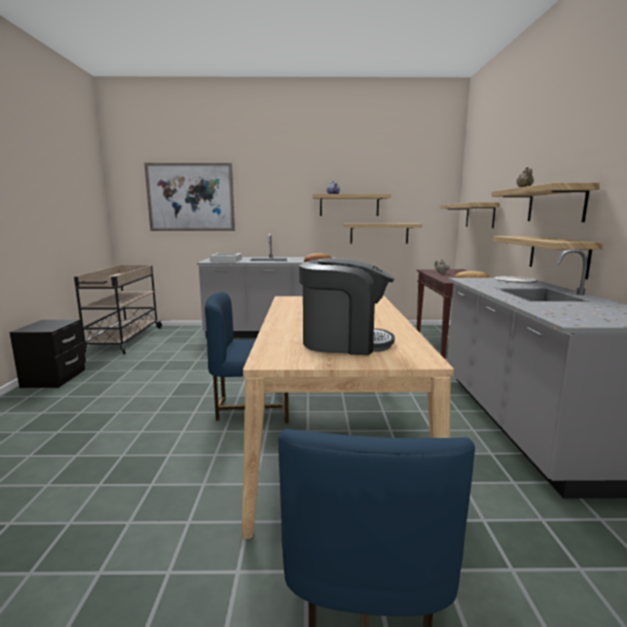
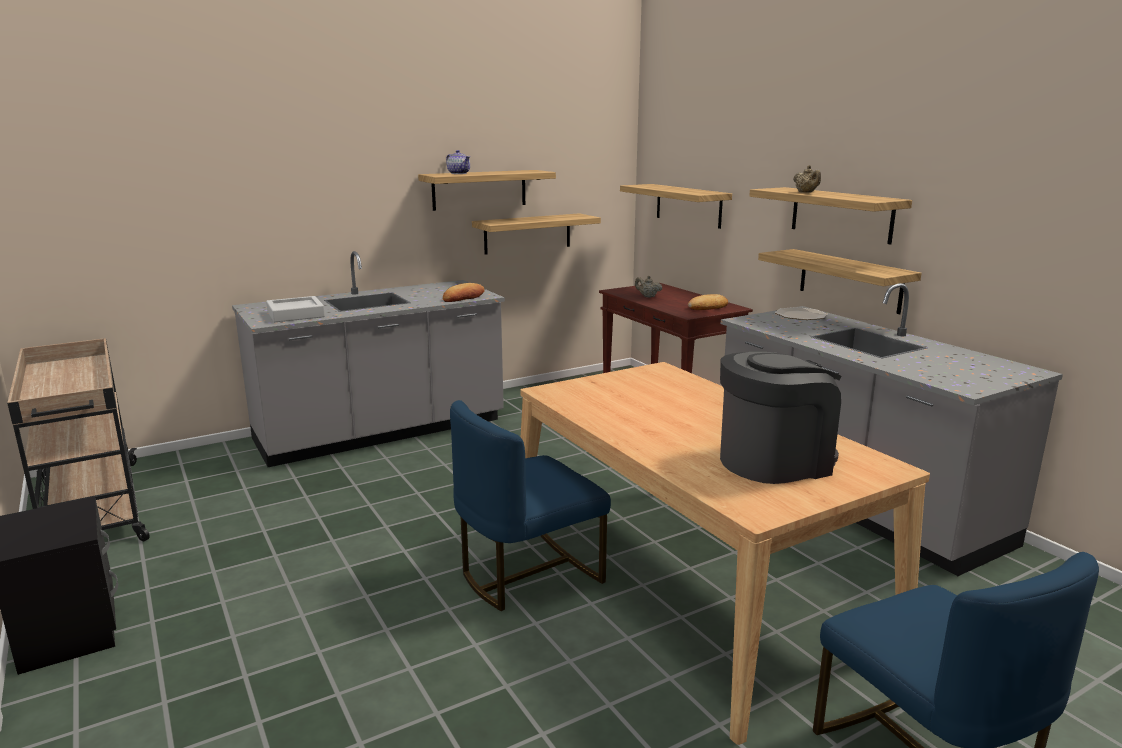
camera: 30 degrees left, 5 degrees up
picture [144,163,235,231] -> none

